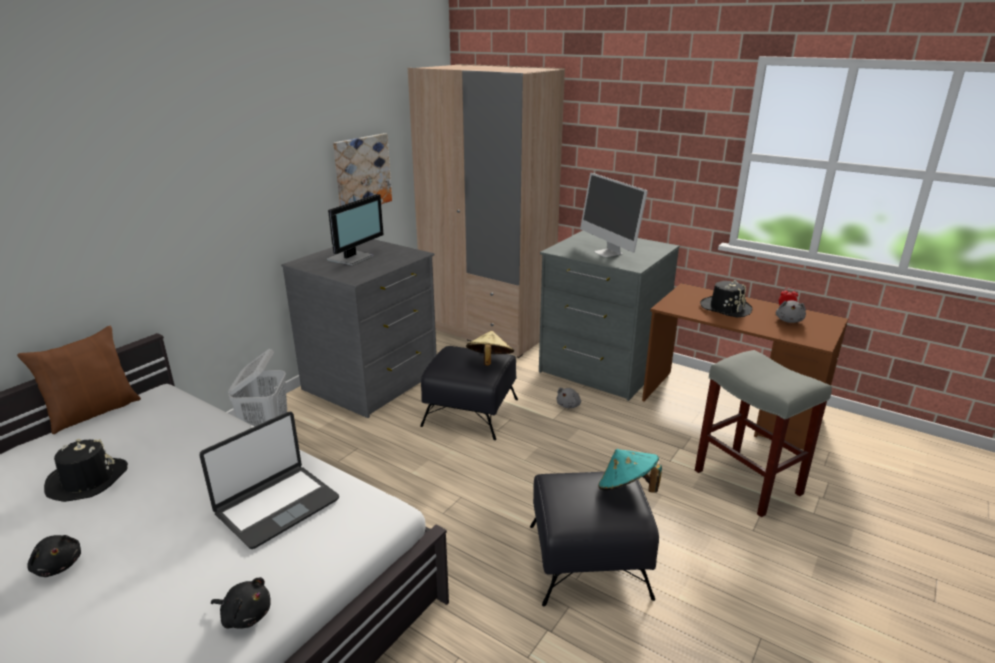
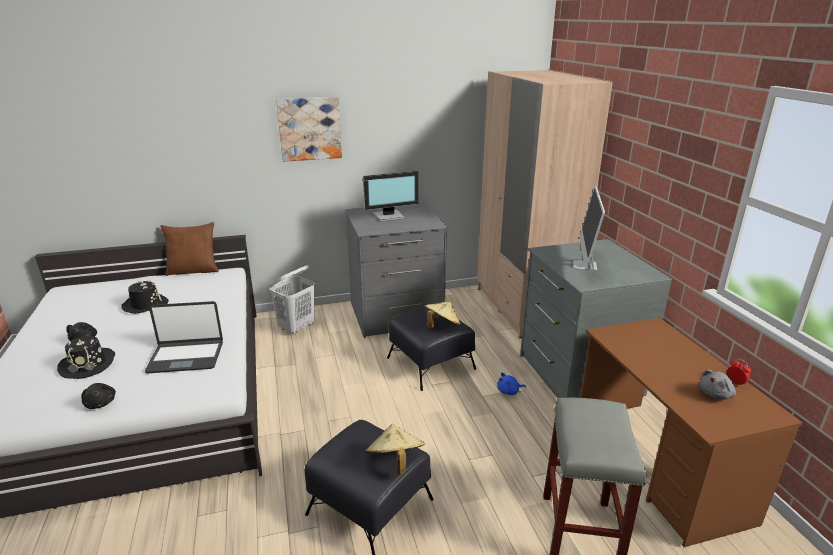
camera: 40 degrees right, 0 degrees up
picture [333,133,392,206] -> picture moved to [276,97,342,162]
grey plush toy [556,388,581,408] -> blue plush toy [497,372,526,395]
turquoise hat [598,449,662,493] -> beige hat [365,424,425,474]
black hat [700,280,752,318] -> black hat moved to [57,336,115,379]

